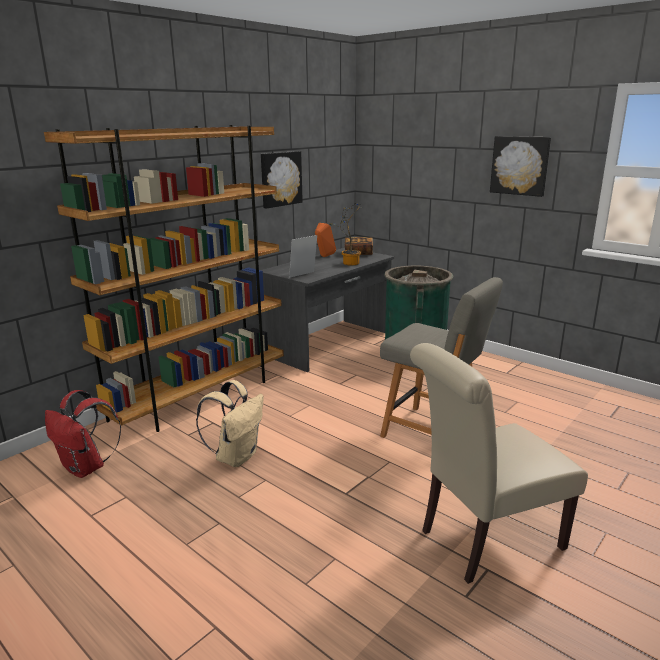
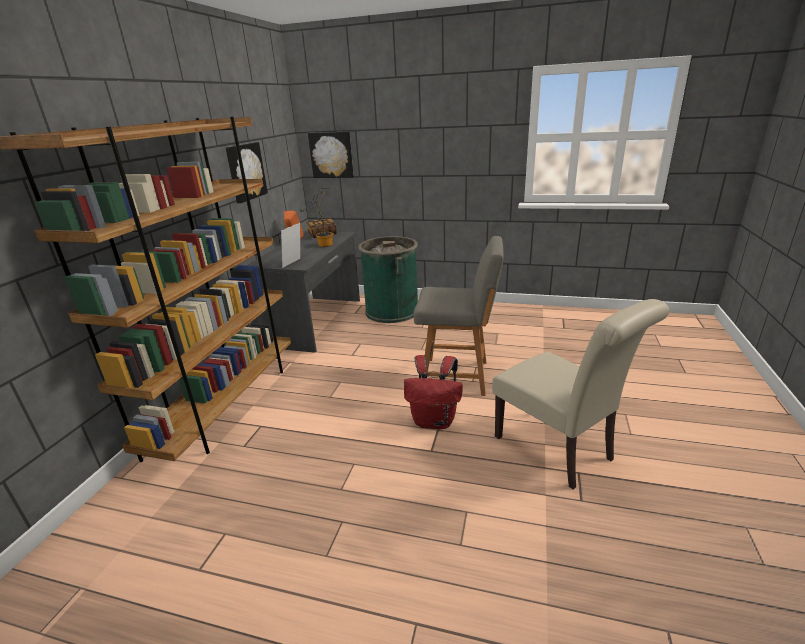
camera: 25 degrees left, 5 degrees up
red backpack [45,390,121,478] -> red backpack moved to [404,355,463,429]
beige backpack [196,380,263,467] -> none
beige chair [410,343,588,584] -> beige chair turned 75 degrees counterclockwise [492,299,669,489]
picture [490,136,551,197] -> picture moved to [308,131,354,178]

